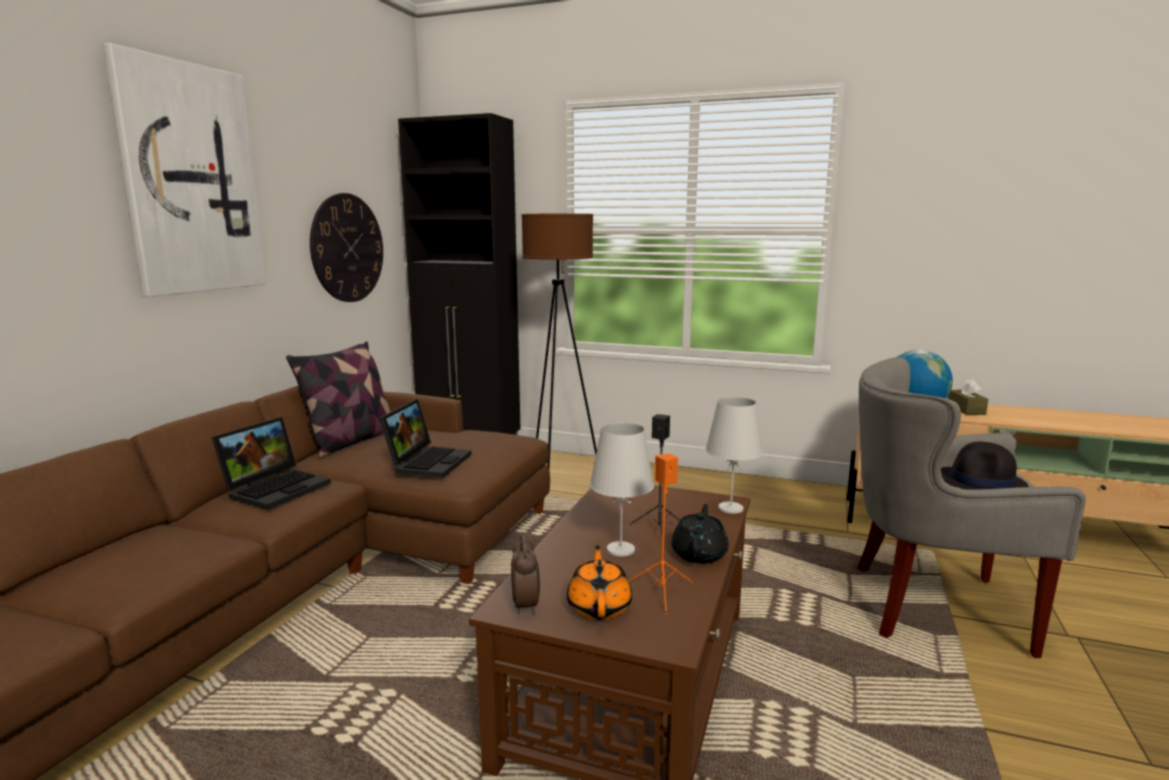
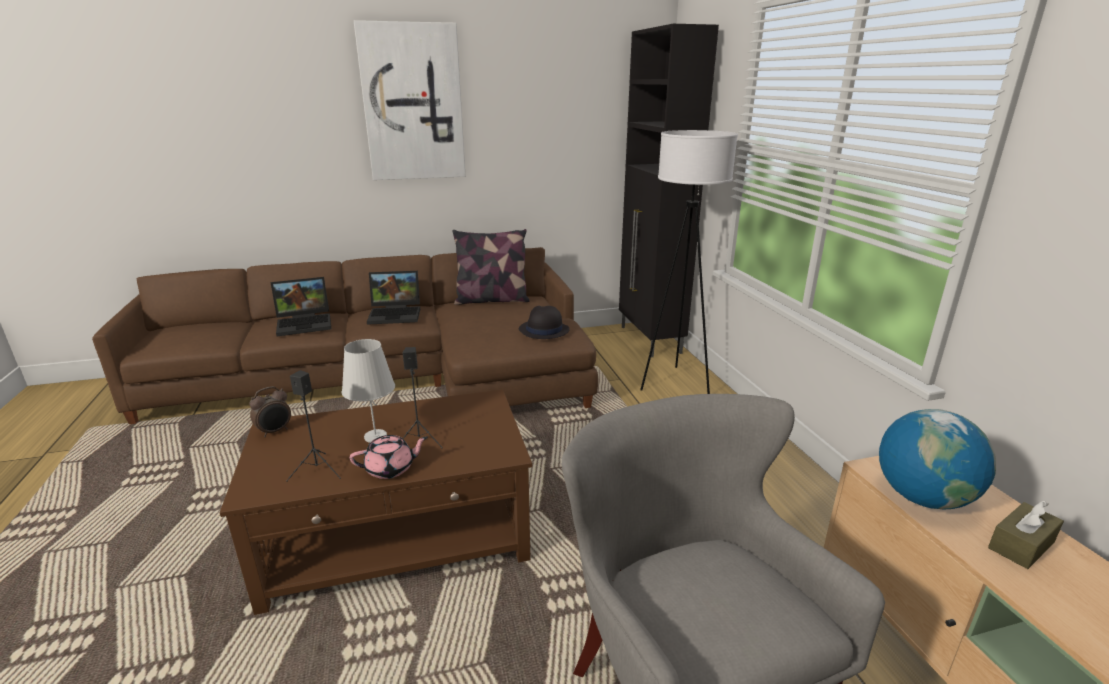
camera: 55 degrees right, 10 degrees up
wall clock [310,193,383,302] -> none
laptop [379,399,472,478] -> laptop moved to [271,277,331,336]
brown floor lamp [521,214,597,468] -> white floor lamp [640,130,738,394]
orange teapot [567,546,632,620] -> none
orange speaker [629,453,693,614] -> black speaker [286,370,341,482]
black teapot [671,504,729,564] -> pink teapot [350,435,428,479]
white table lamp [705,397,763,514] -> none
black hat [941,441,1029,490] -> black hat moved to [519,306,570,339]

